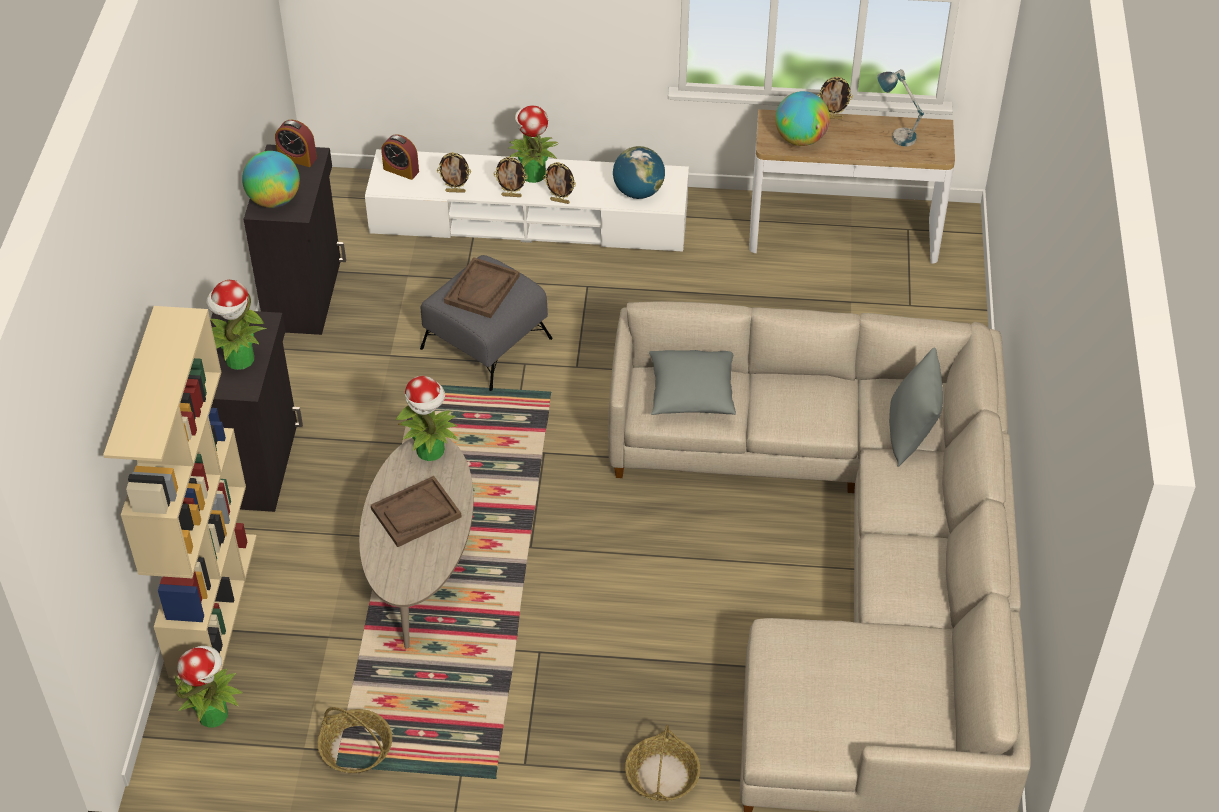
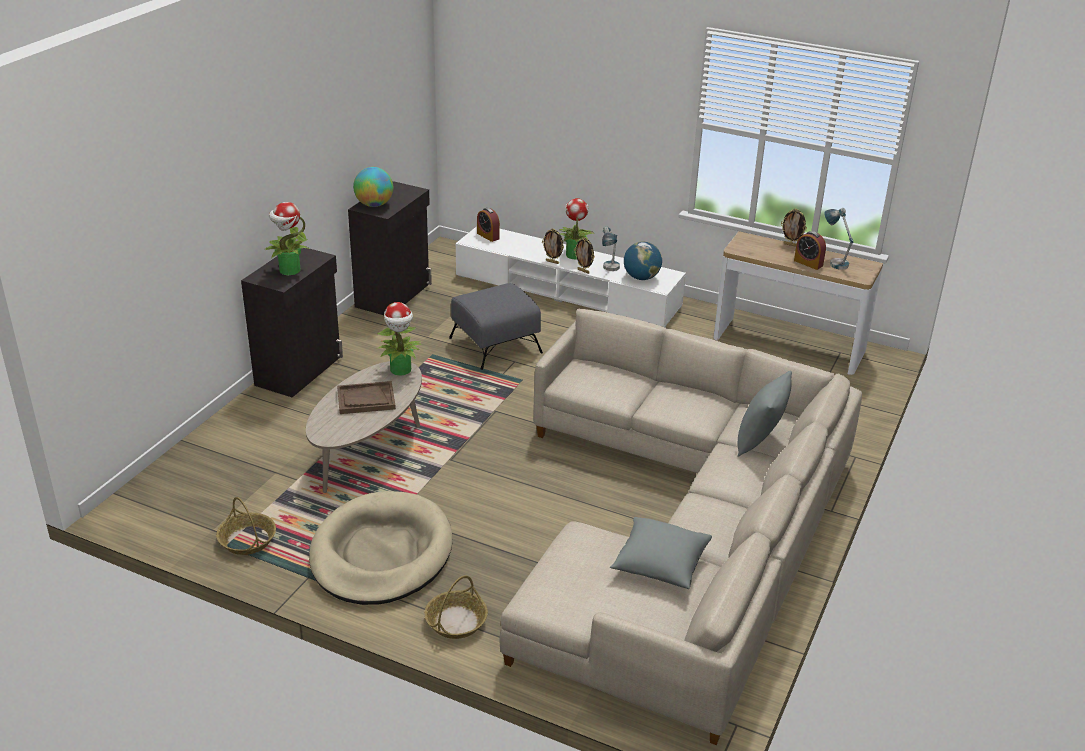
camera: 20 degrees right, 15 degrees down
beige bookcase [103,306,257,679] -> none
potted plant [175,646,243,727] -> none
alarm clock [275,120,317,167] -> alarm clock moved to [794,231,826,270]
picture frame [437,152,471,193] -> none
brown tray [444,257,520,318] -> none
grey pillow [649,350,736,415] -> grey pillow moved to [610,517,712,589]
globe [775,91,830,146] -> none
none -> beige dog bed [309,491,453,605]
none -> table lamp [602,227,620,271]

